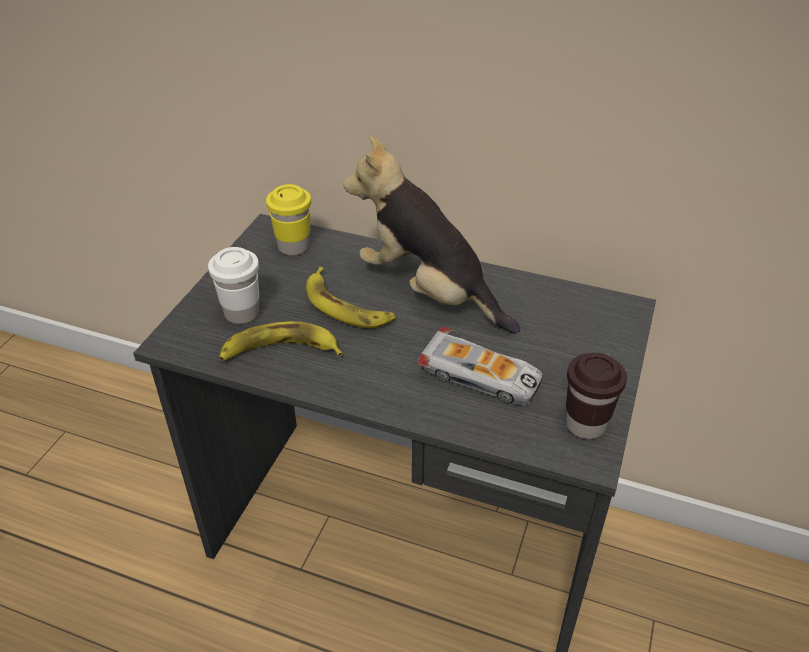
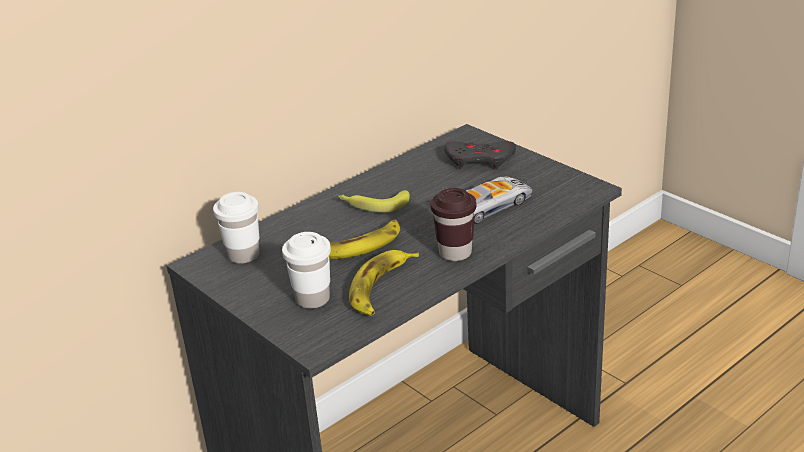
camera: 60 degrees left, 10 degrees down
yellow cup [266,184,311,256] -> white cup [213,192,260,264]
plush toy [343,135,520,334] -> banana [338,190,410,213]
brown cup [566,353,627,439] -> brown cup moved to [431,188,476,261]
none -> grey game controller [444,141,516,170]

